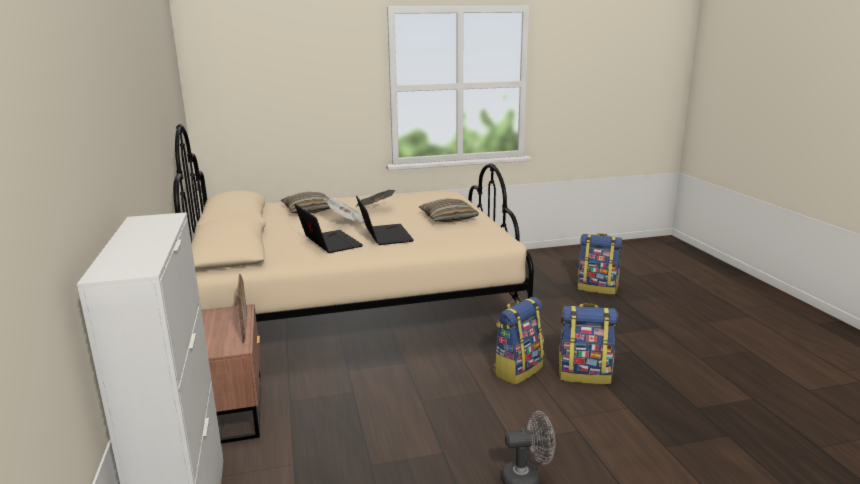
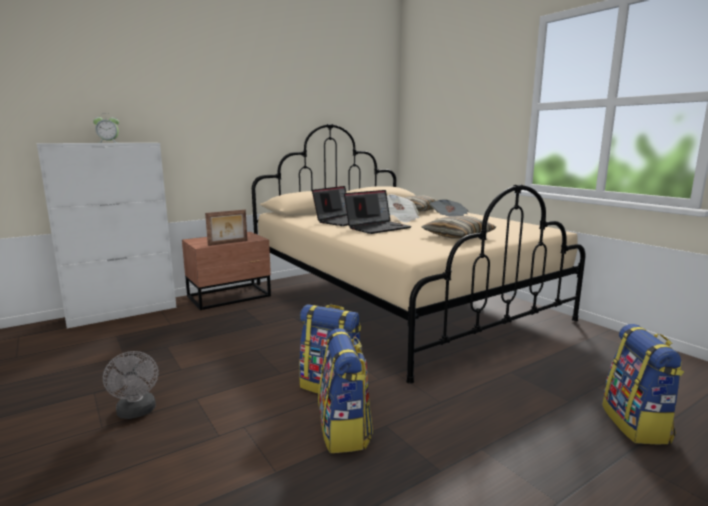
camera: 70 degrees right, 5 degrees down
none -> alarm clock [93,113,119,143]

